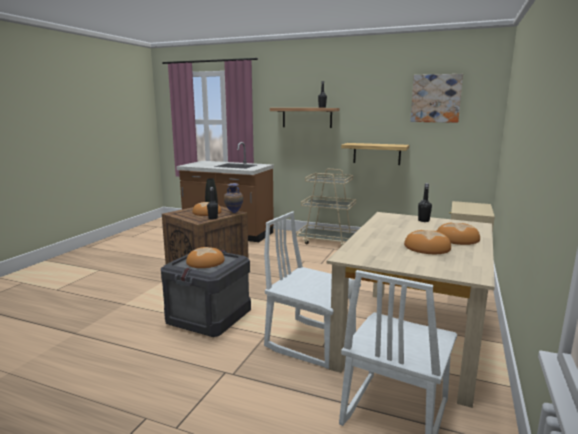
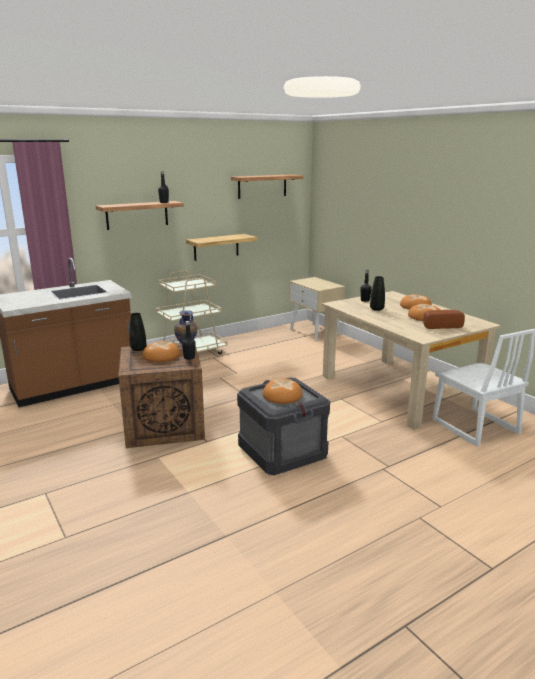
camera: 55 degrees left, 5 degrees up
white chair [264,212,361,369] -> none
picture [410,74,463,123] -> shelf [231,174,303,199]
none -> black vase [370,276,385,311]
none -> bread [423,310,465,329]

